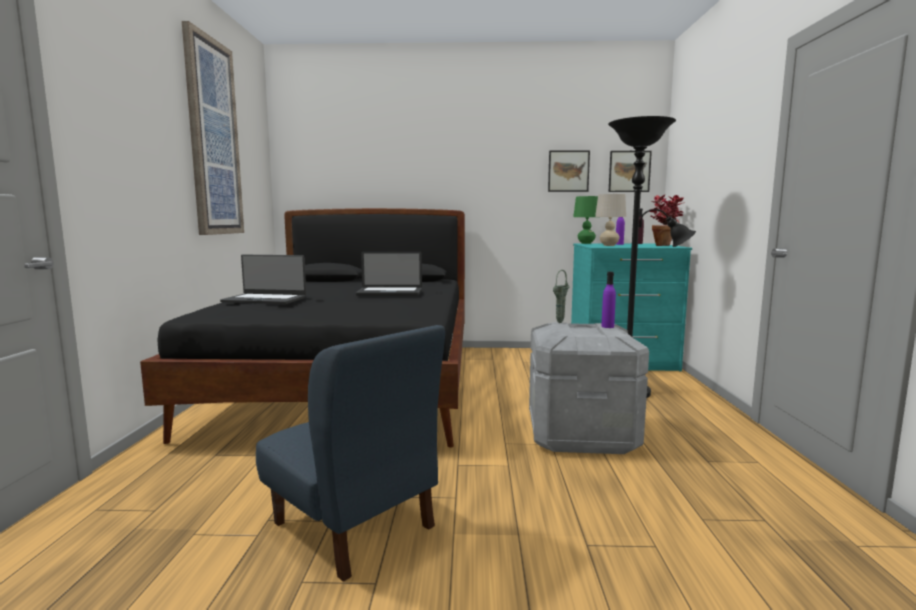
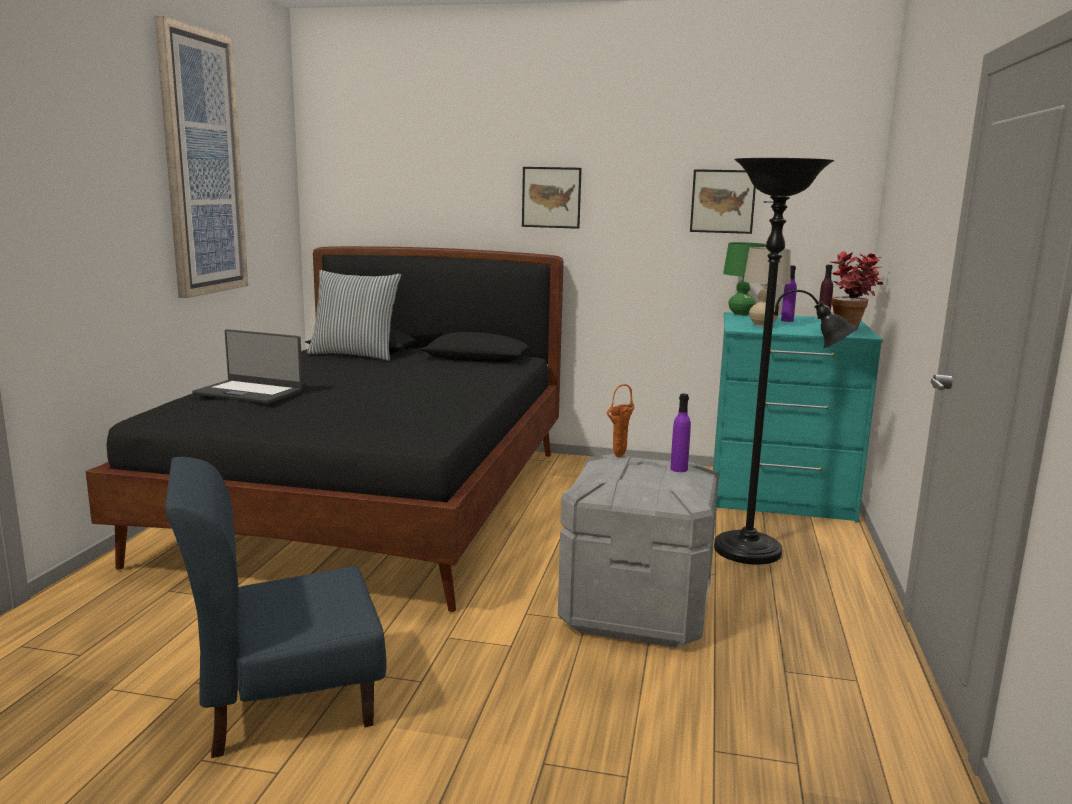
camera: 10 degrees right, 5 degrees up
blue chair [256,325,445,582] -> blue chair turned 105 degrees clockwise [165,457,387,758]
laptop [355,251,422,296] -> none
green vase [553,270,570,323] -> orange vase [607,384,635,457]
picture [609,151,652,192] -> picture moved to [522,167,582,229]
none -> pillow [307,270,401,361]

